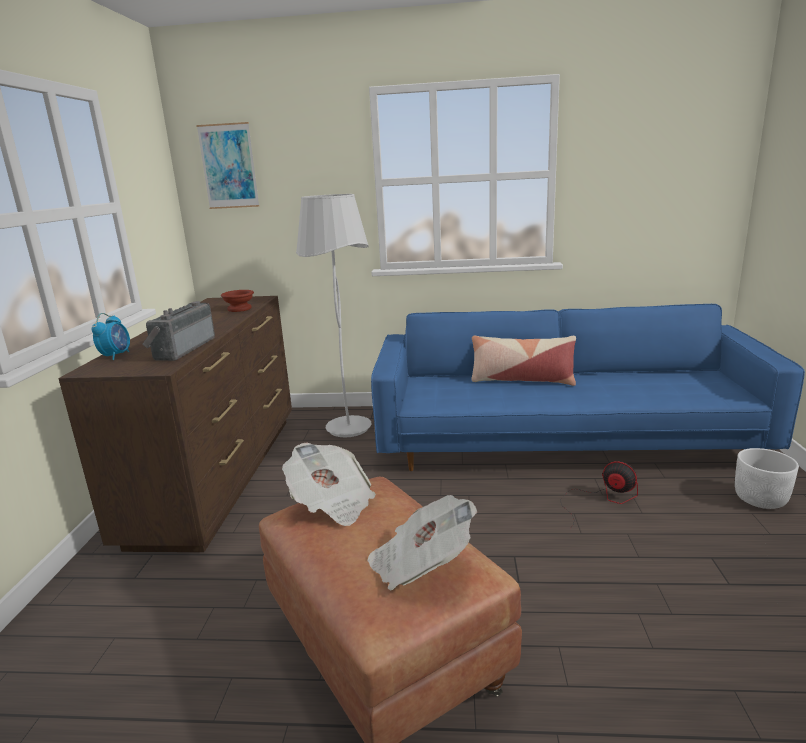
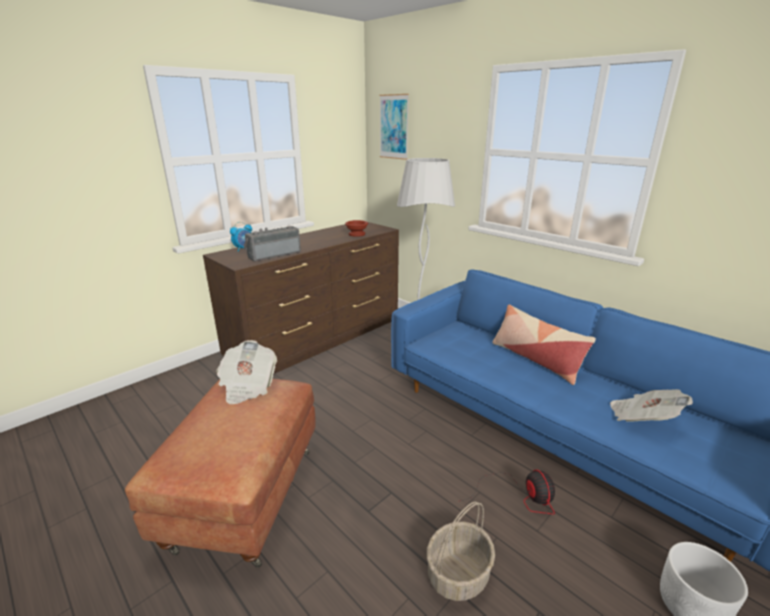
camera: 40 degrees right, 5 degrees up
newspaper [367,495,477,591] -> newspaper moved to [610,389,693,422]
none -> basket [427,501,495,601]

